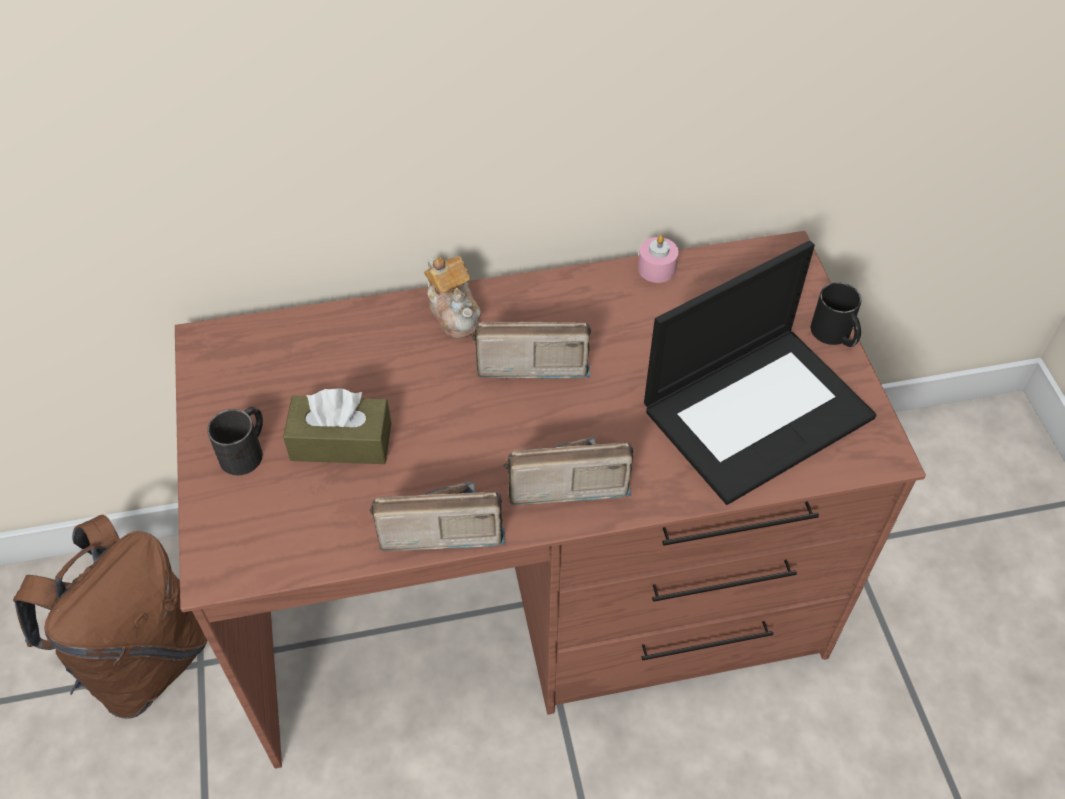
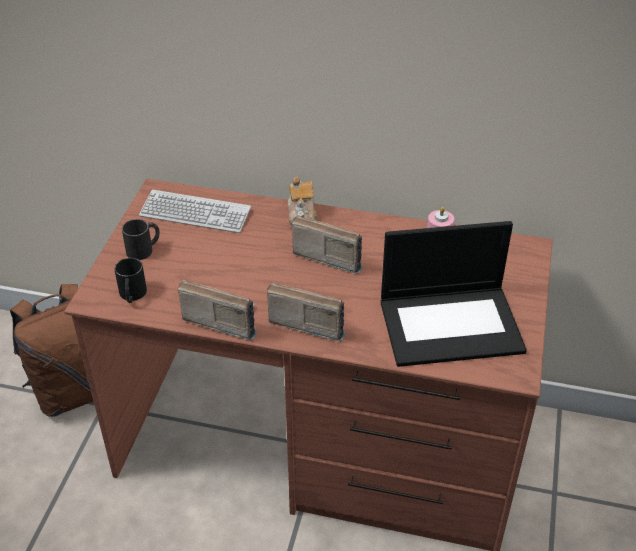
camera: 25 degrees right, 10 degrees down
brown tissue box [283,388,391,464] -> none
black mug [811,282,862,347] -> black mug moved to [114,258,147,303]
none -> keyboard [139,190,251,233]

